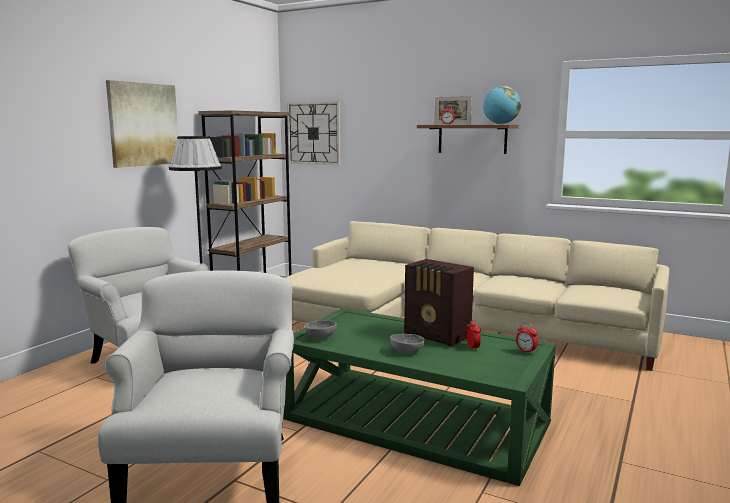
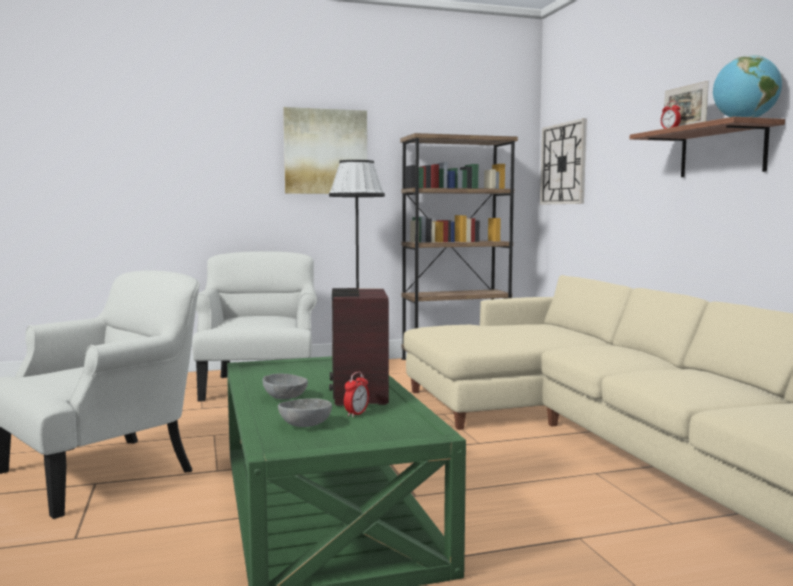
camera: 45 degrees right, 5 degrees down
grey bowl [305,320,337,339] -> grey bowl moved to [278,398,332,427]
alarm clock [516,323,538,353] -> none

